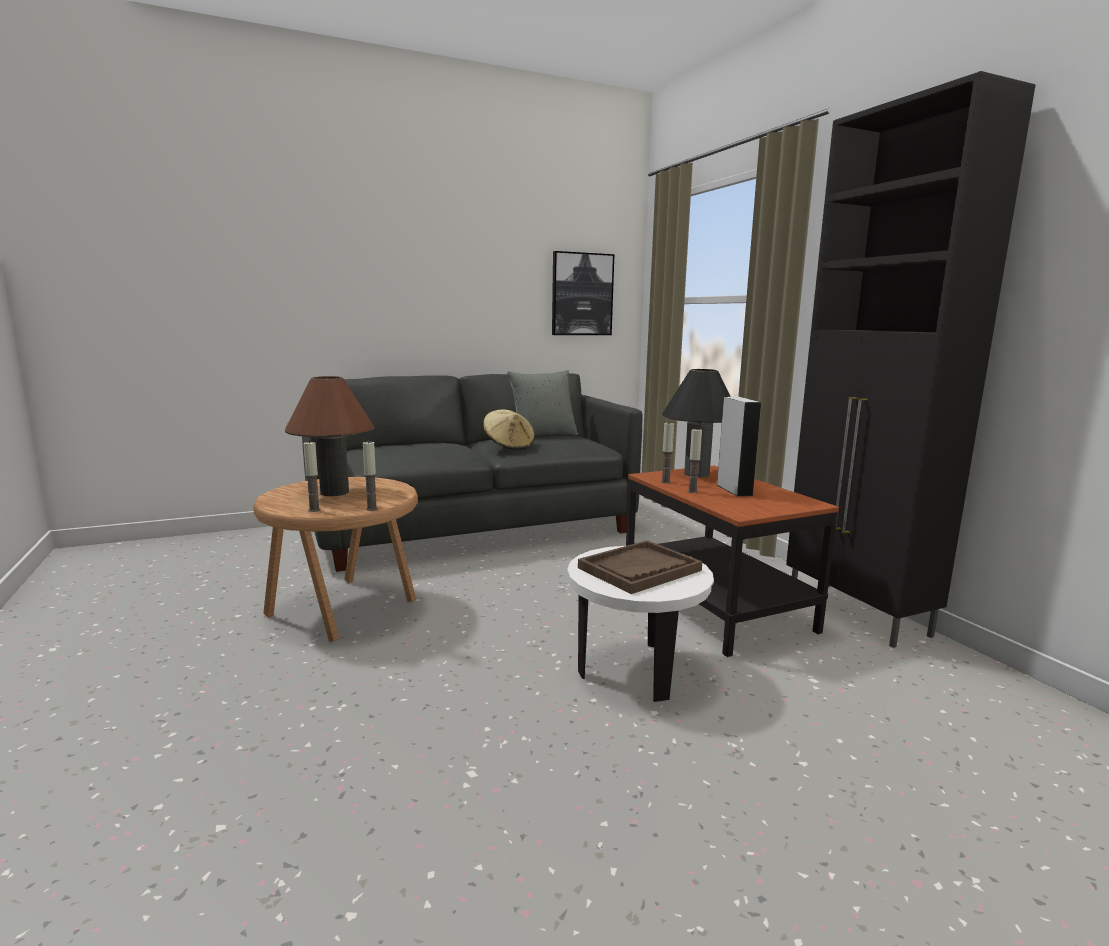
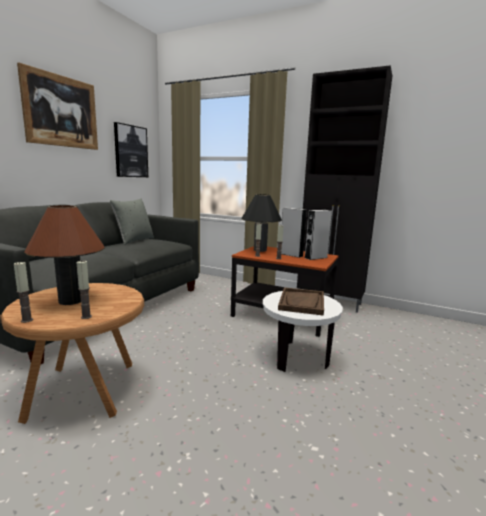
camera: 40 degrees left, 0 degrees up
candle [363,441,378,511] -> candle moved to [14,261,33,323]
beige hat [483,409,535,450] -> none
none -> picture [17,63,98,150]
none -> grey speaker [305,210,332,260]

